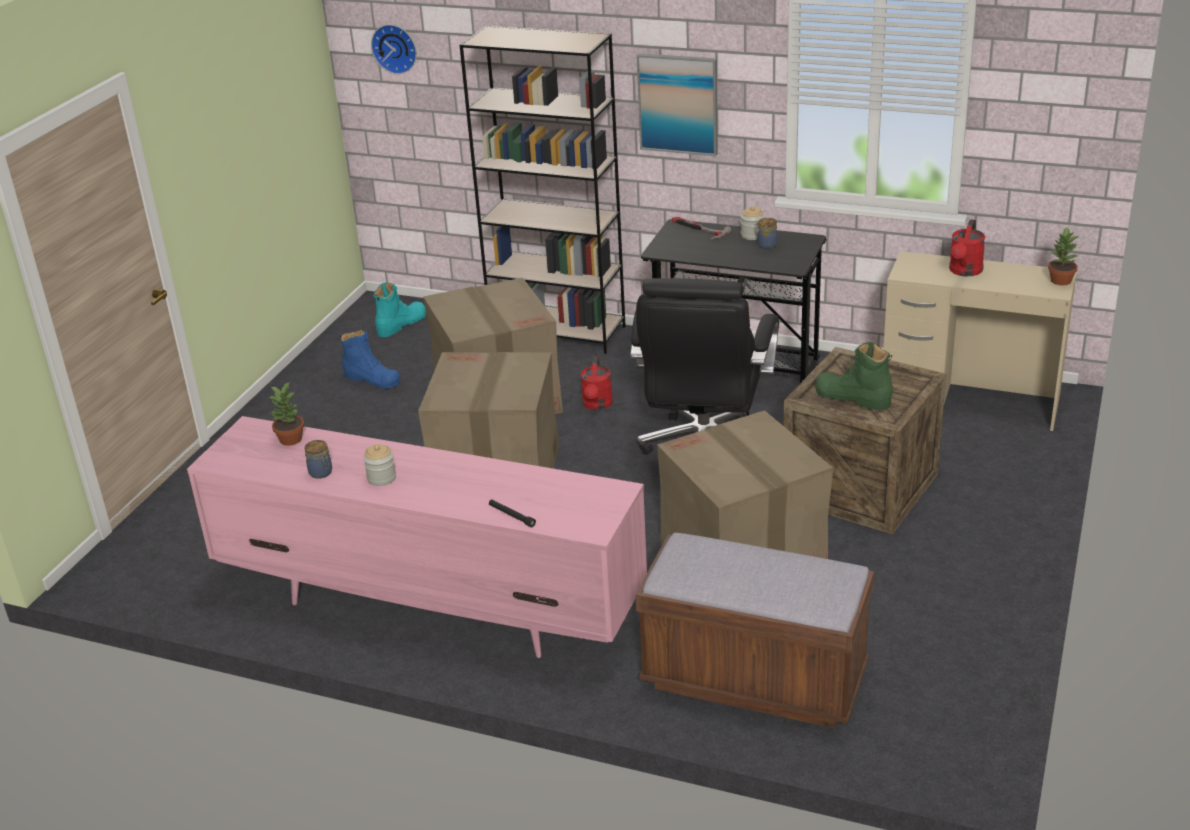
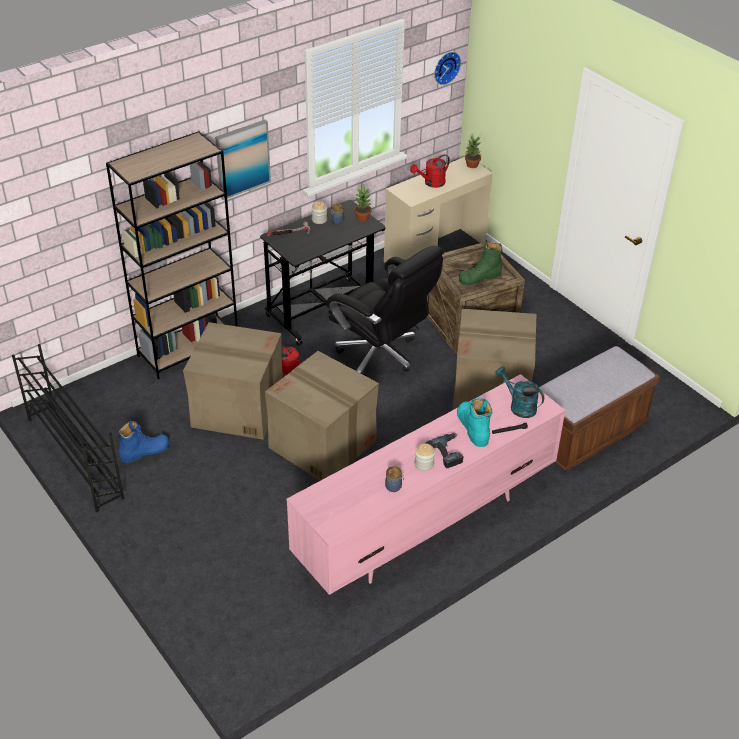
camera: 60 degrees left, 10 degrees up
potted plant [269,383,304,446] -> potted plant moved to [354,184,372,221]
wall clock [371,24,417,74] -> wall clock moved to [434,52,461,85]
turquoise boot [373,282,426,337] -> turquoise boot moved to [457,398,492,447]
red watering can [949,219,985,276] -> red watering can turned 90 degrees clockwise [410,154,450,188]
none -> black shoe rack [12,344,125,512]
none -> power drill [426,433,464,468]
none -> turquoise watering can [495,366,544,418]

